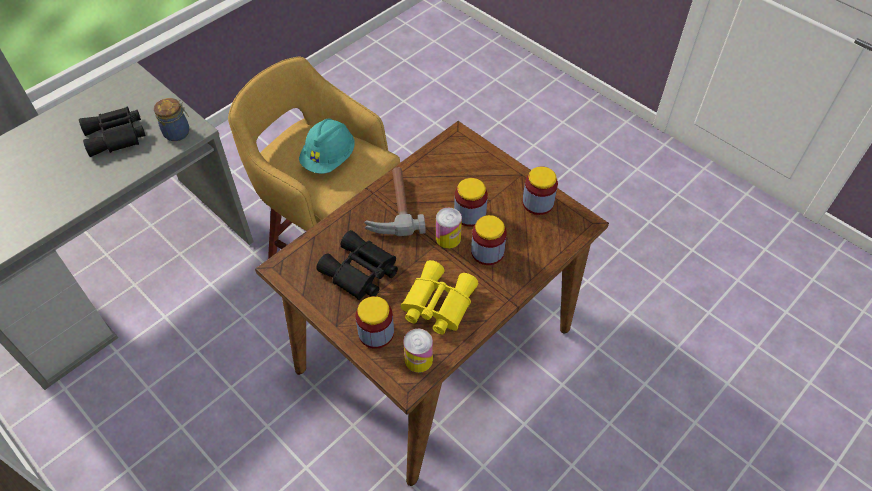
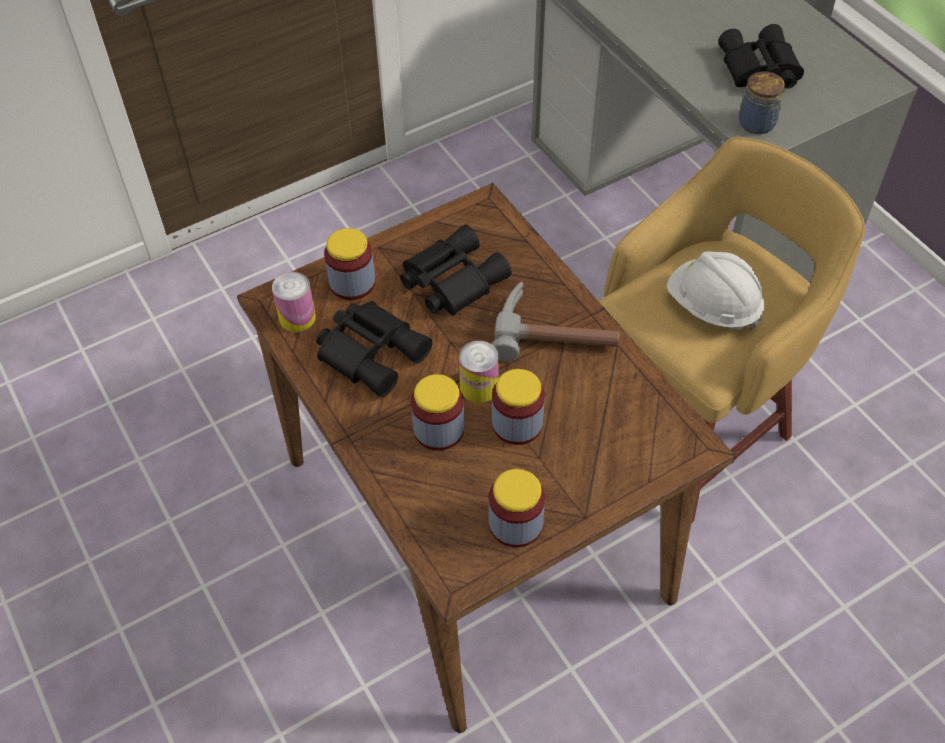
camera: 105 degrees right, 0 degrees up
turquoise hard hat [299,119,355,174] -> white hard hat [667,251,765,331]
yellow binoculars [401,260,478,334] -> black binoculars [316,301,432,398]

